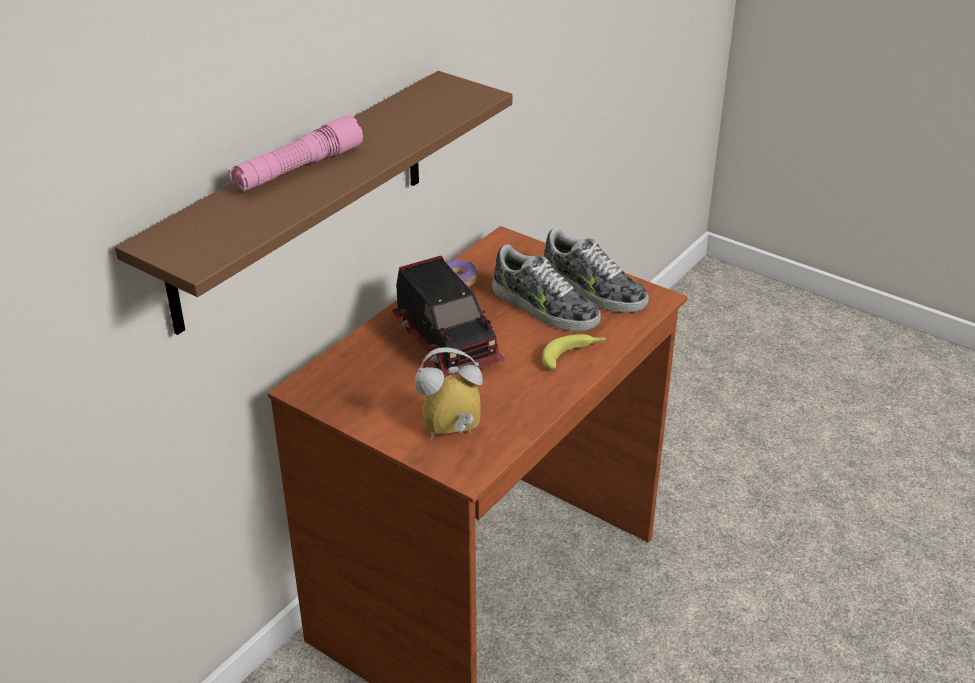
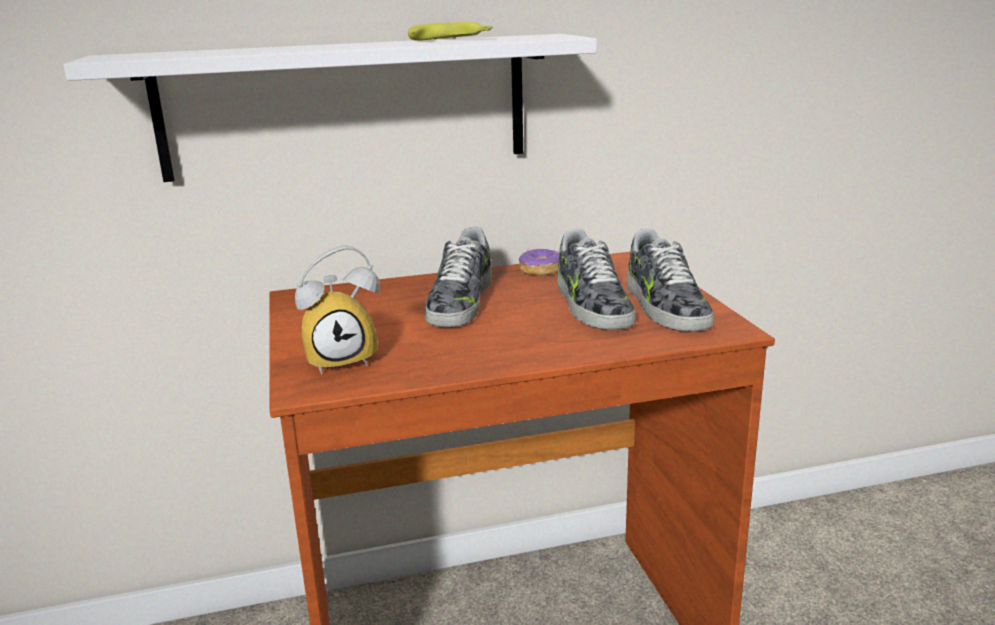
camera: 40 degrees right, 15 degrees down
brown shelf [115,71,512,335] -> white shelf [63,34,597,182]
pink flashlight [228,115,363,191] -> none
toy truck [392,256,505,377] -> shoe [425,227,492,327]
alarm clock [415,347,483,440] -> alarm clock turned 135 degrees clockwise [295,245,379,374]
banana [542,334,606,370] -> banana moved to [408,22,493,41]

